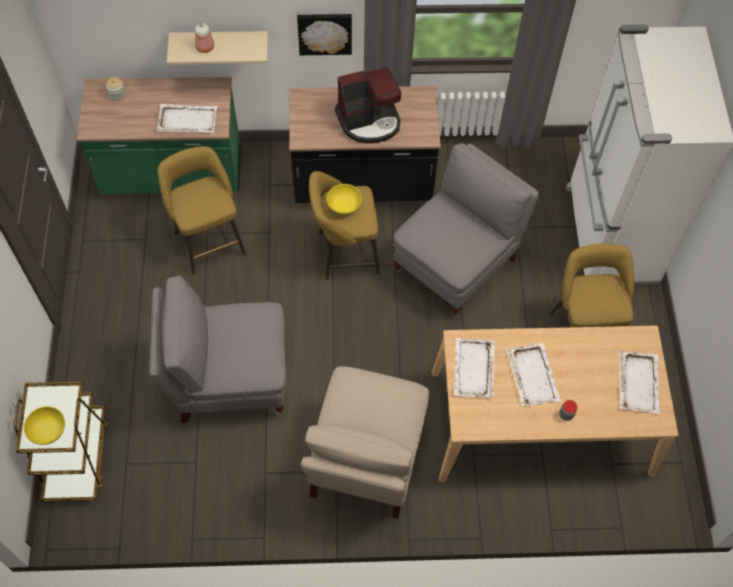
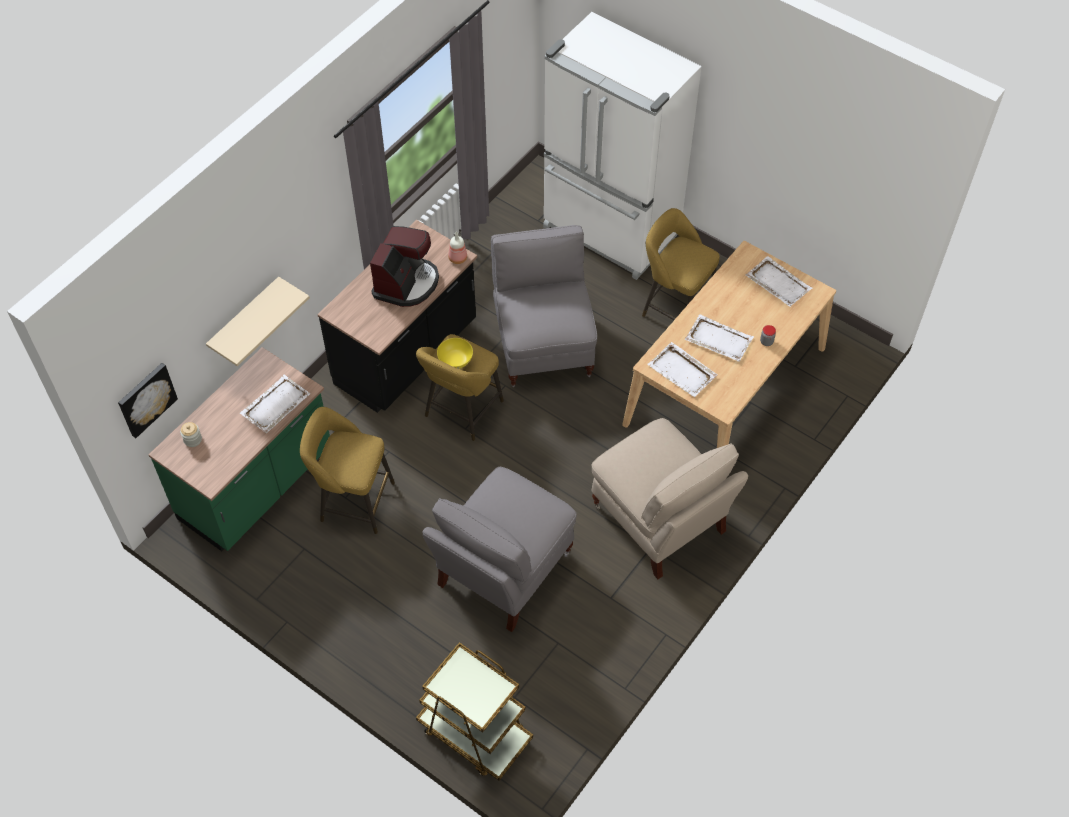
camera: 50 degrees left, 5 degrees down
yellow bowl [24,406,65,445] -> none
bottle [195,18,214,53] -> bottle moved to [448,232,467,264]
picture [297,14,352,55] -> picture moved to [118,363,178,438]

